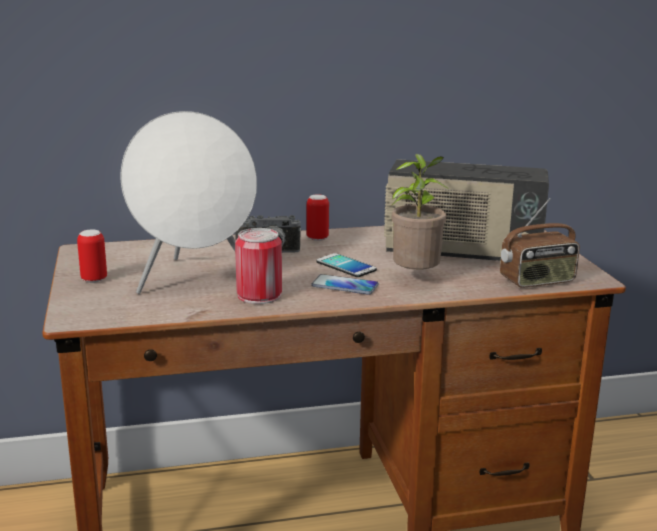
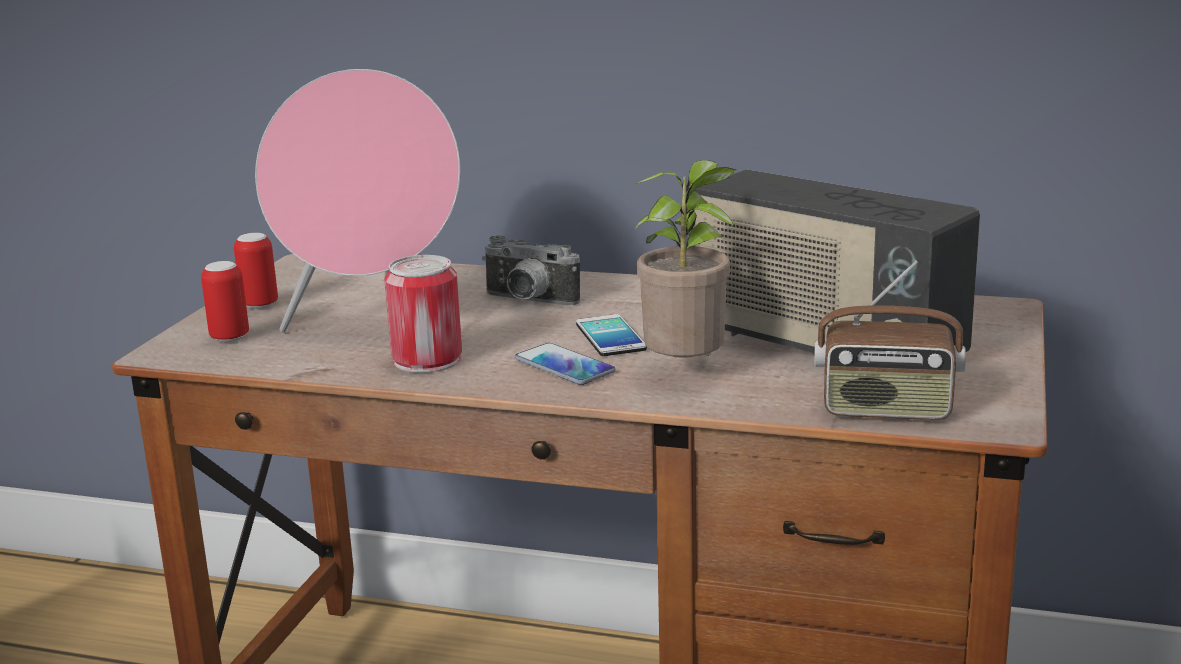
camera: 30 degrees right, 0 degrees up
white speaker [121,111,257,294] -> pink speaker [255,69,460,333]
can [307,194,329,241] -> can moved to [201,261,249,342]

